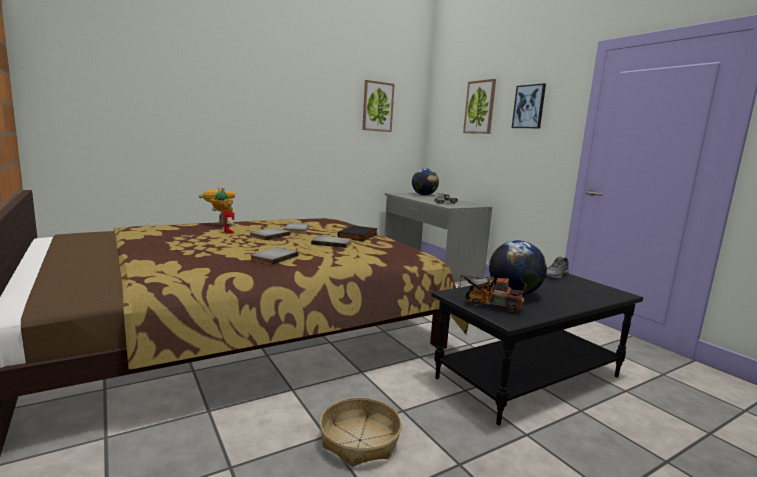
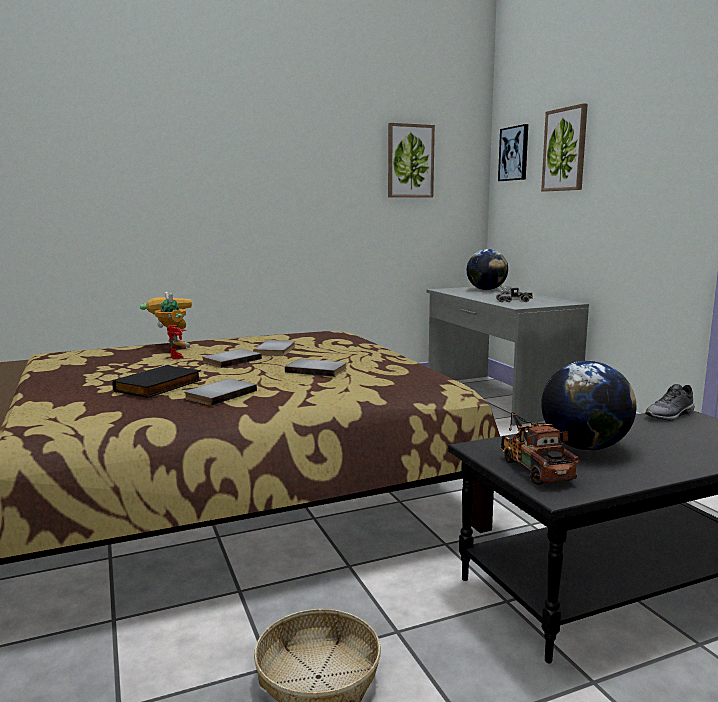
camera: 10 degrees right, 0 degrees up
black book [338,225,378,241] -> black book moved to [112,365,202,398]
toy truck [458,275,524,314] -> toy truck turned 45 degrees clockwise [500,412,579,485]
picture [512,83,546,128] -> picture moved to [498,124,528,181]

